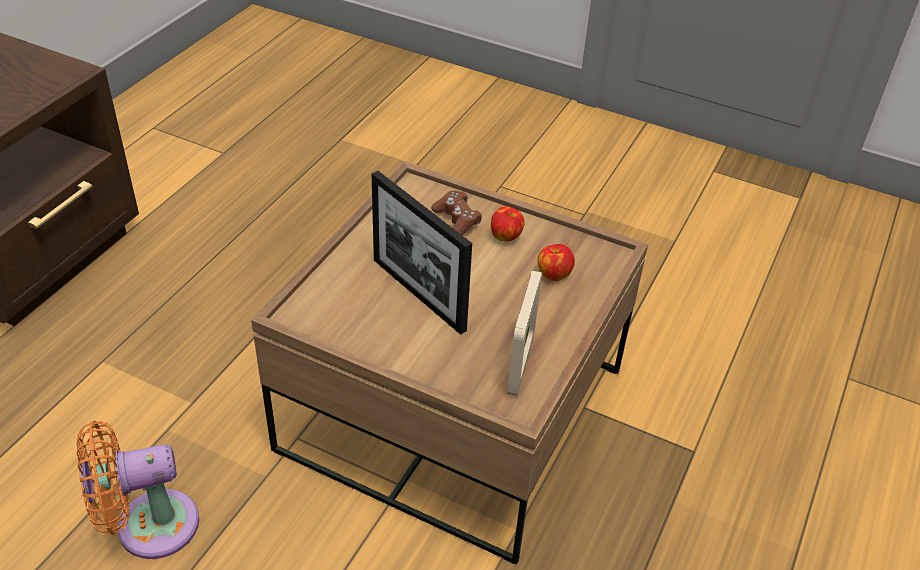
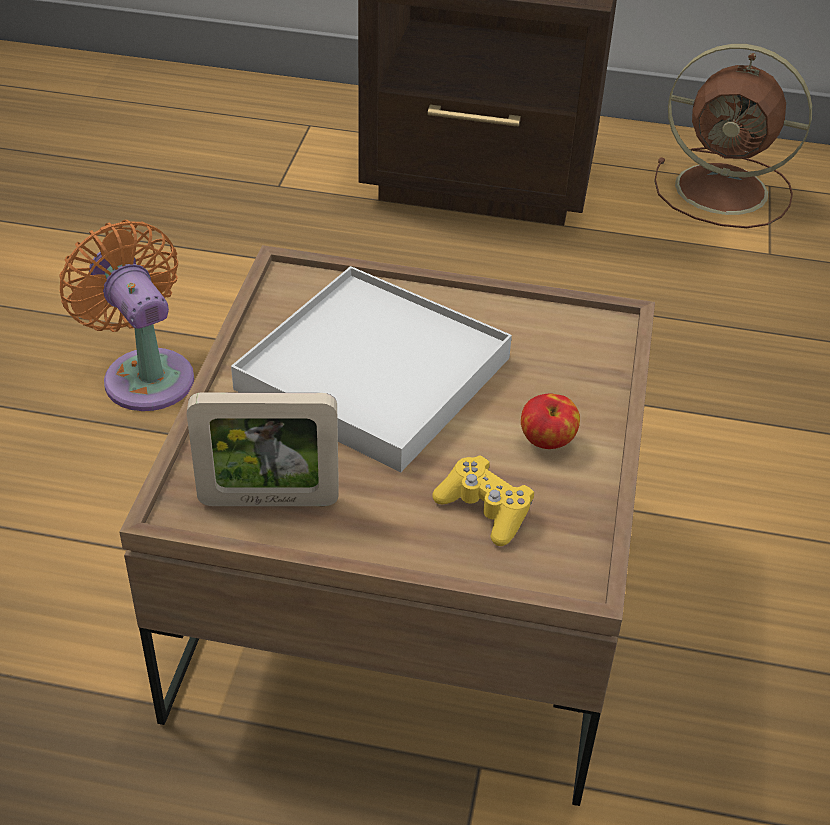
camera: 75 degrees right, 0 degrees up
picture frame [372,171,472,335] -> white tray [231,266,512,472]
brown game controller [431,191,482,236] -> none
apple [538,244,575,281] -> yellow game controller [432,455,534,546]
none -> brown fan [654,44,812,228]

